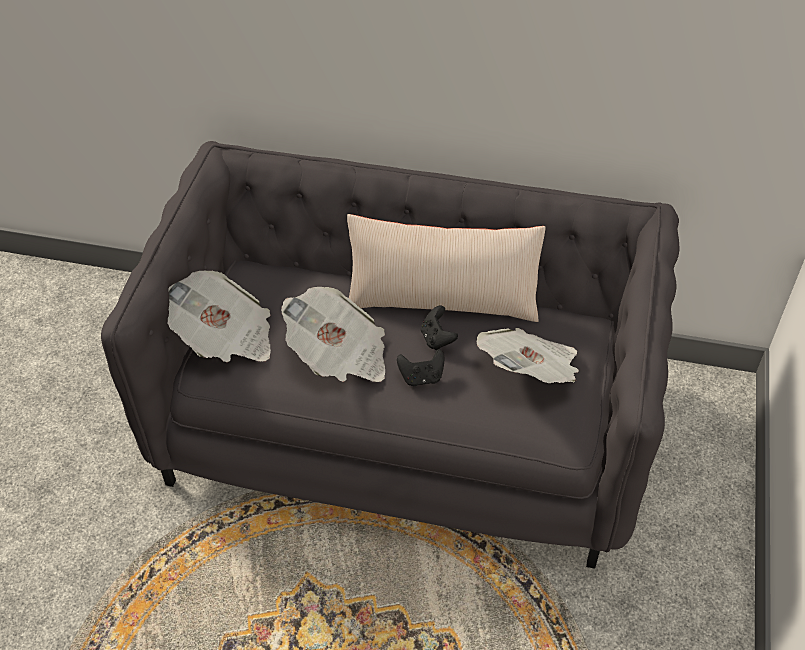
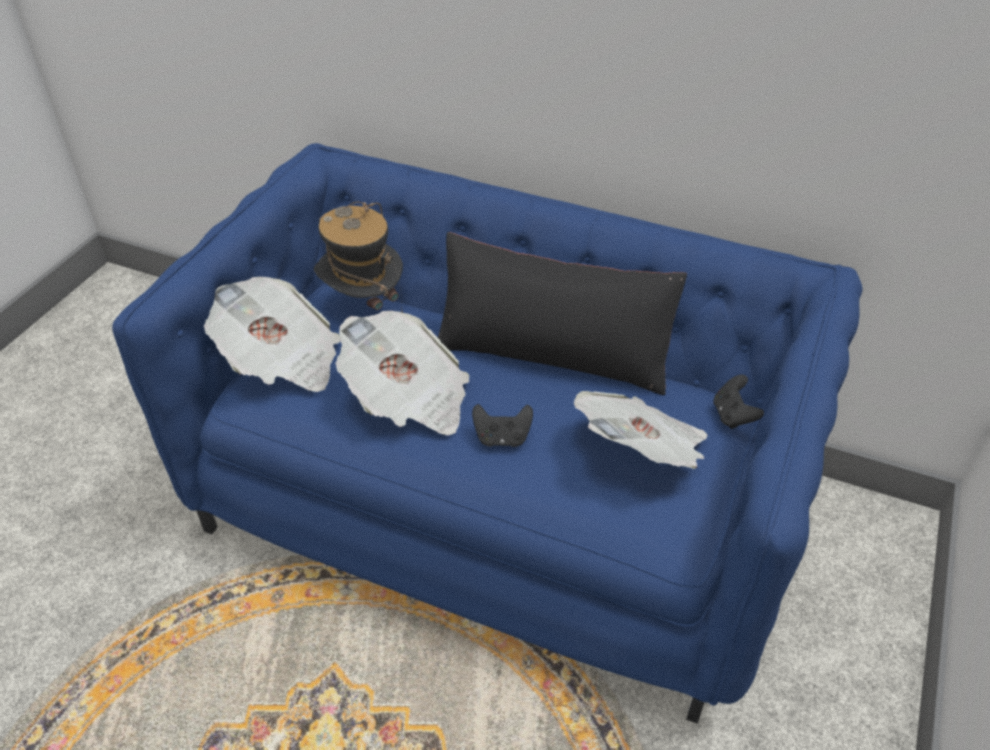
camera: 10 degrees right, 5 degrees down
grey sofa [101,141,679,569] -> blue sofa [112,143,862,724]
beige pillow [347,214,546,322] -> black pillow [438,232,687,395]
black game controller [421,305,458,350] -> black game controller moved to [713,375,764,429]
none -> hat [314,202,403,313]

